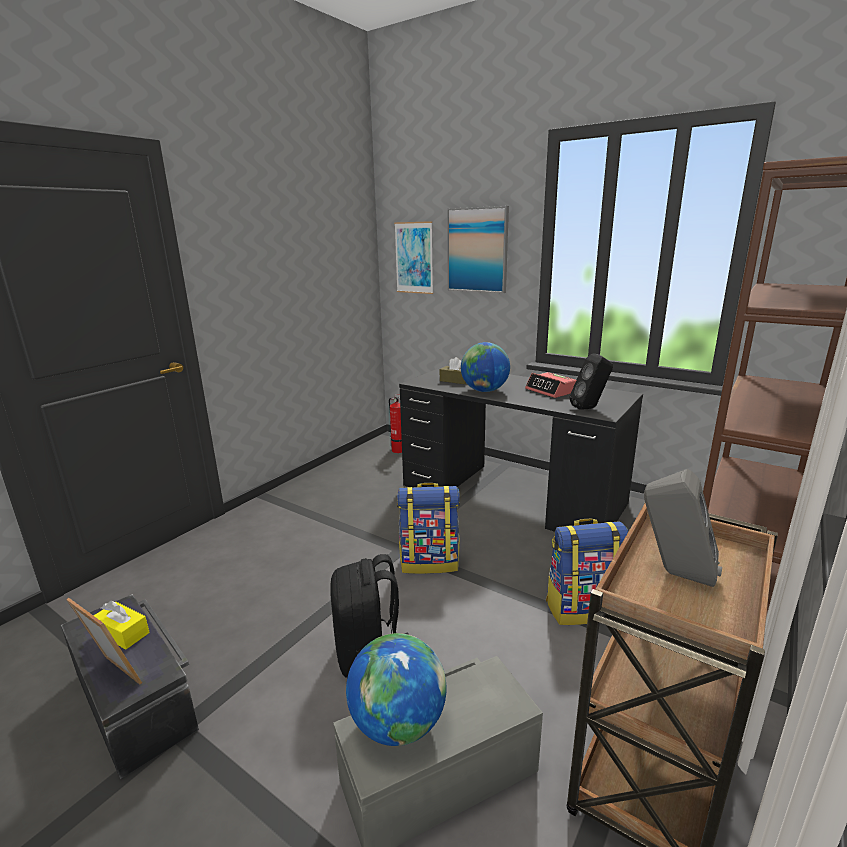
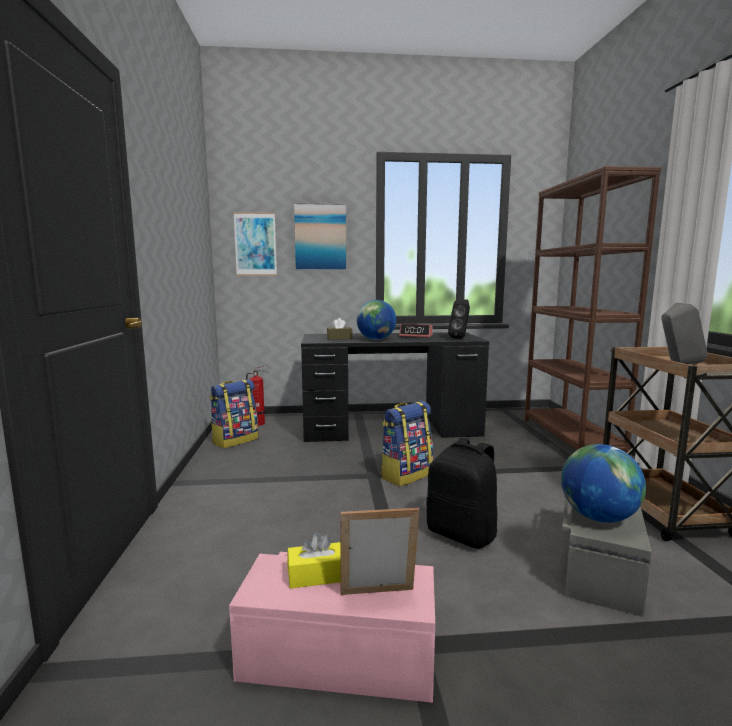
camera: 40 degrees left, 10 degrees down
black storage box [61,594,199,779] -> pink storage box [229,552,435,703]
backpack [546,519,628,625] -> backpack moved to [210,379,259,448]

